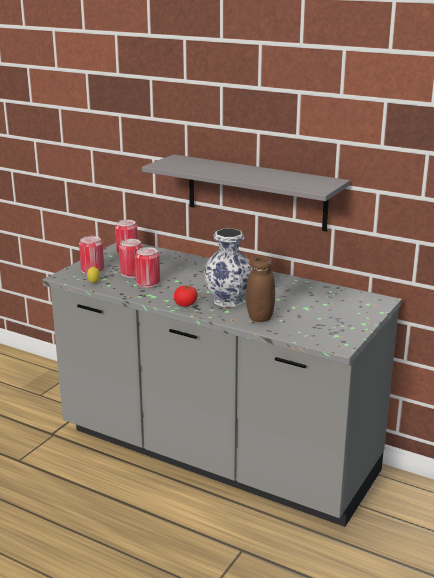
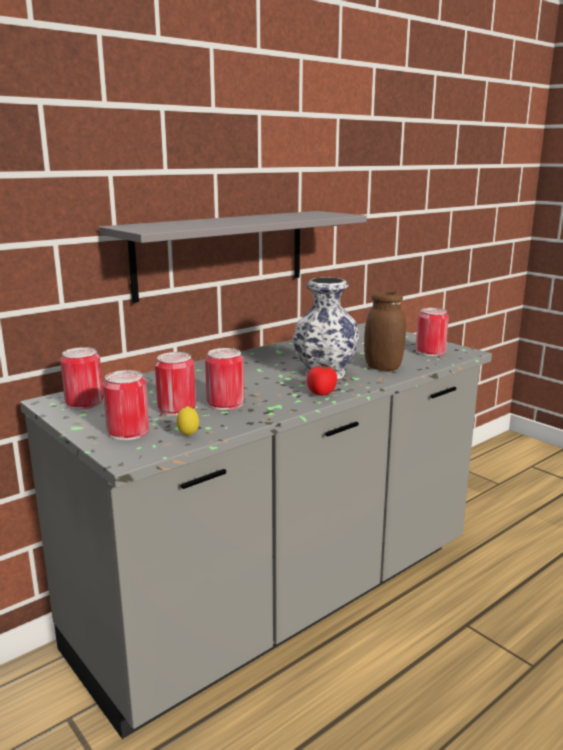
camera: 70 degrees left, 5 degrees down
none -> can [416,308,449,356]

